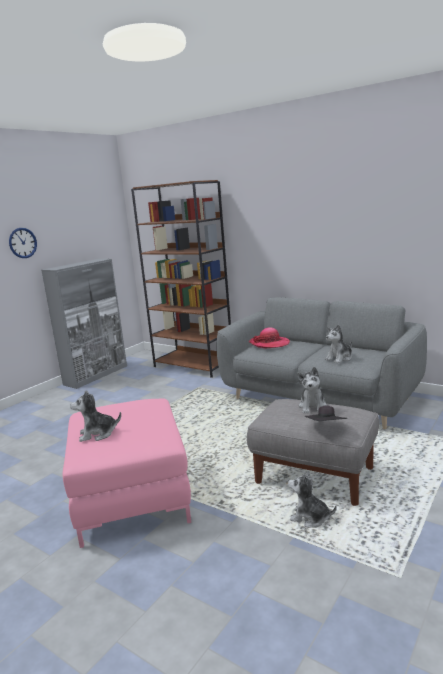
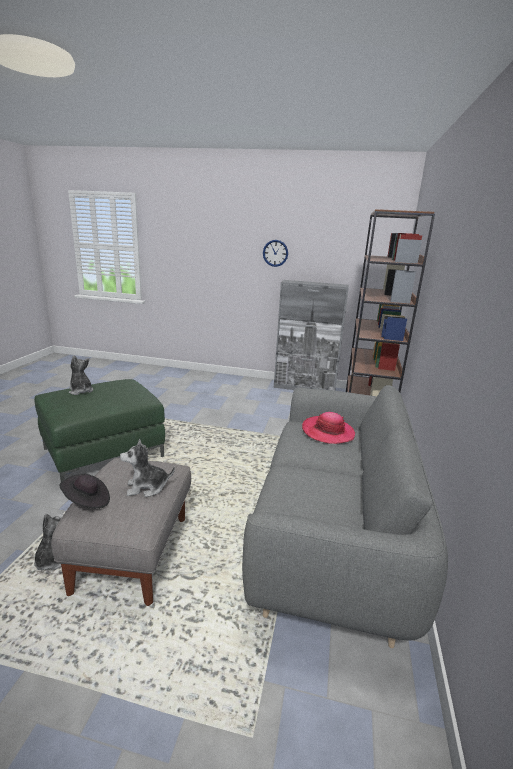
camera: 65 degrees right, 5 degrees up
pink ottoman [63,399,191,548] -> green ottoman [34,379,165,482]
plush toy [325,324,352,363] -> none

